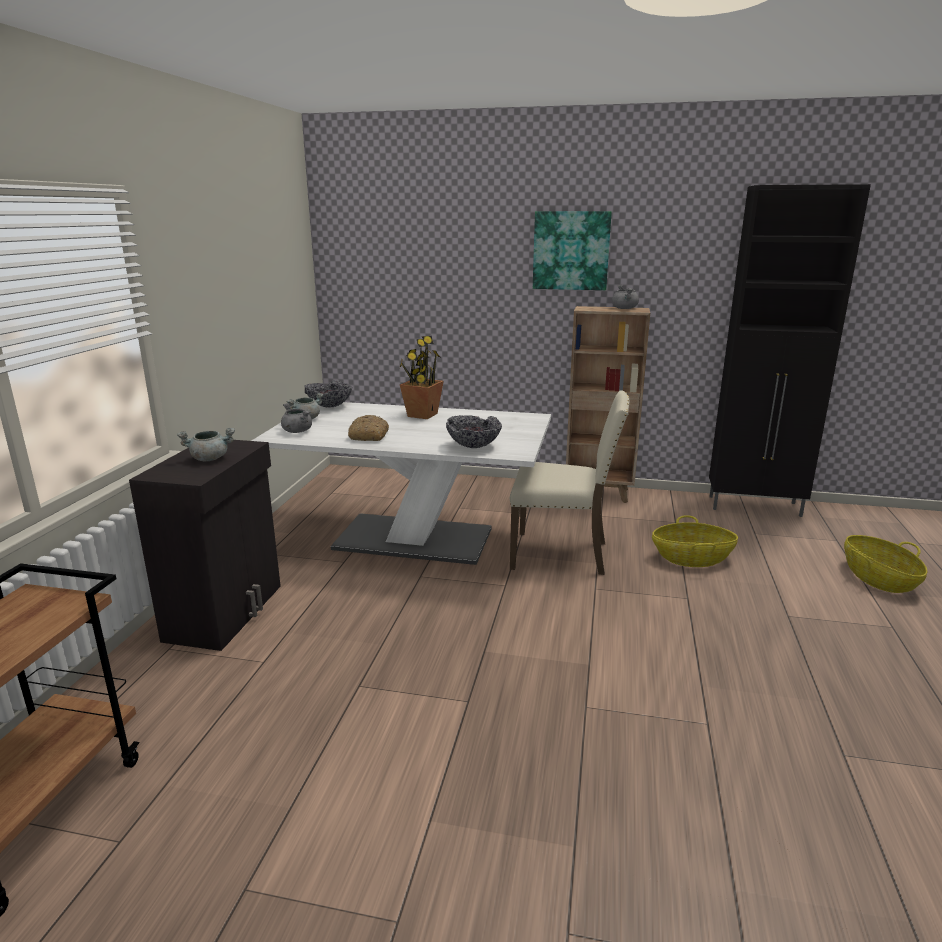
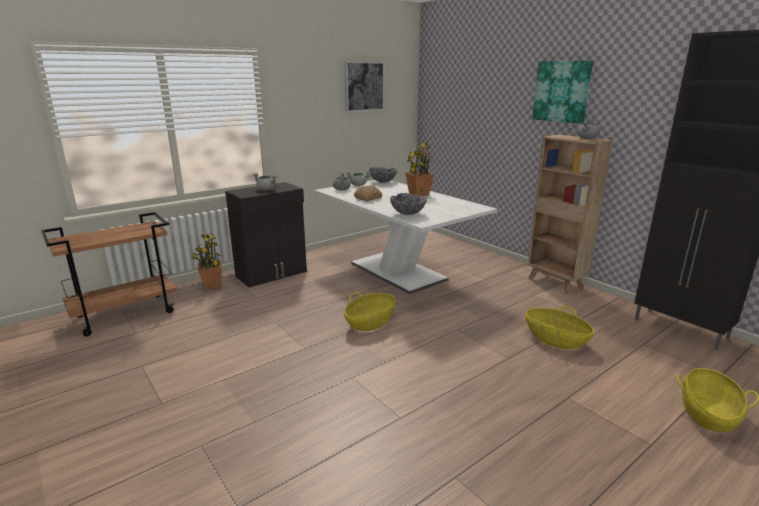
camera: 40 degrees right, 0 degrees up
beige chair [510,390,629,575] -> none
none -> potted plant [193,234,222,290]
none -> picture [344,61,385,112]
none -> basket [344,292,395,331]

